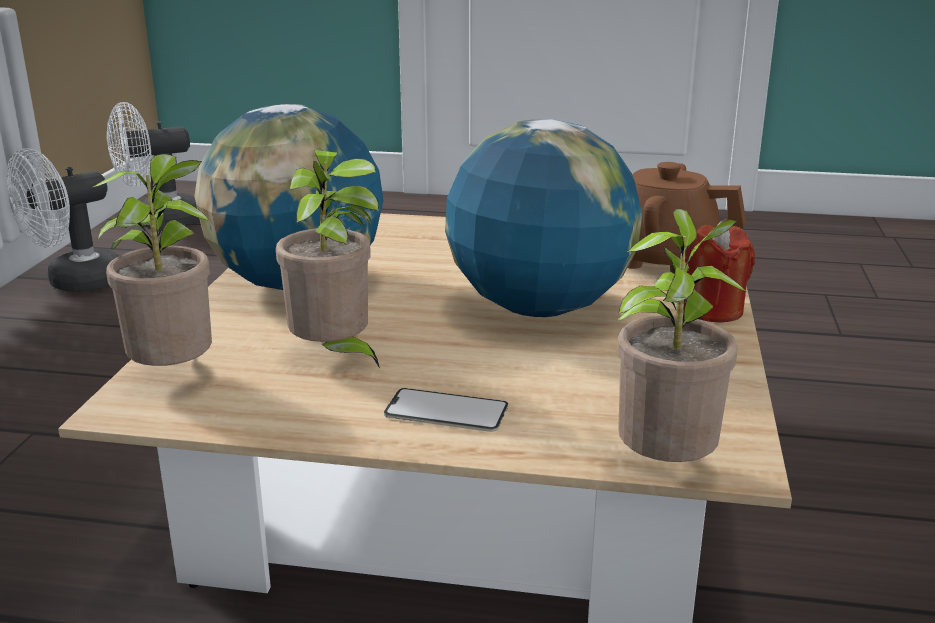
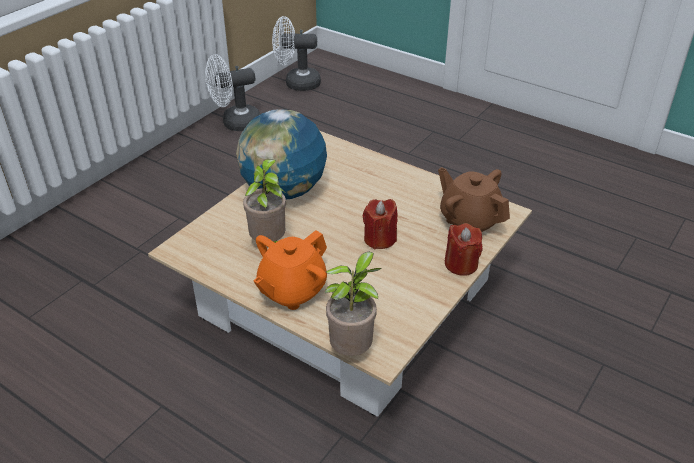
camera: 25 degrees right, 15 degrees up
potted plant [93,154,212,366] -> none
phone [384,388,508,432] -> orange teapot [253,230,327,310]
globe [445,120,642,317] -> red candle [363,199,398,249]

